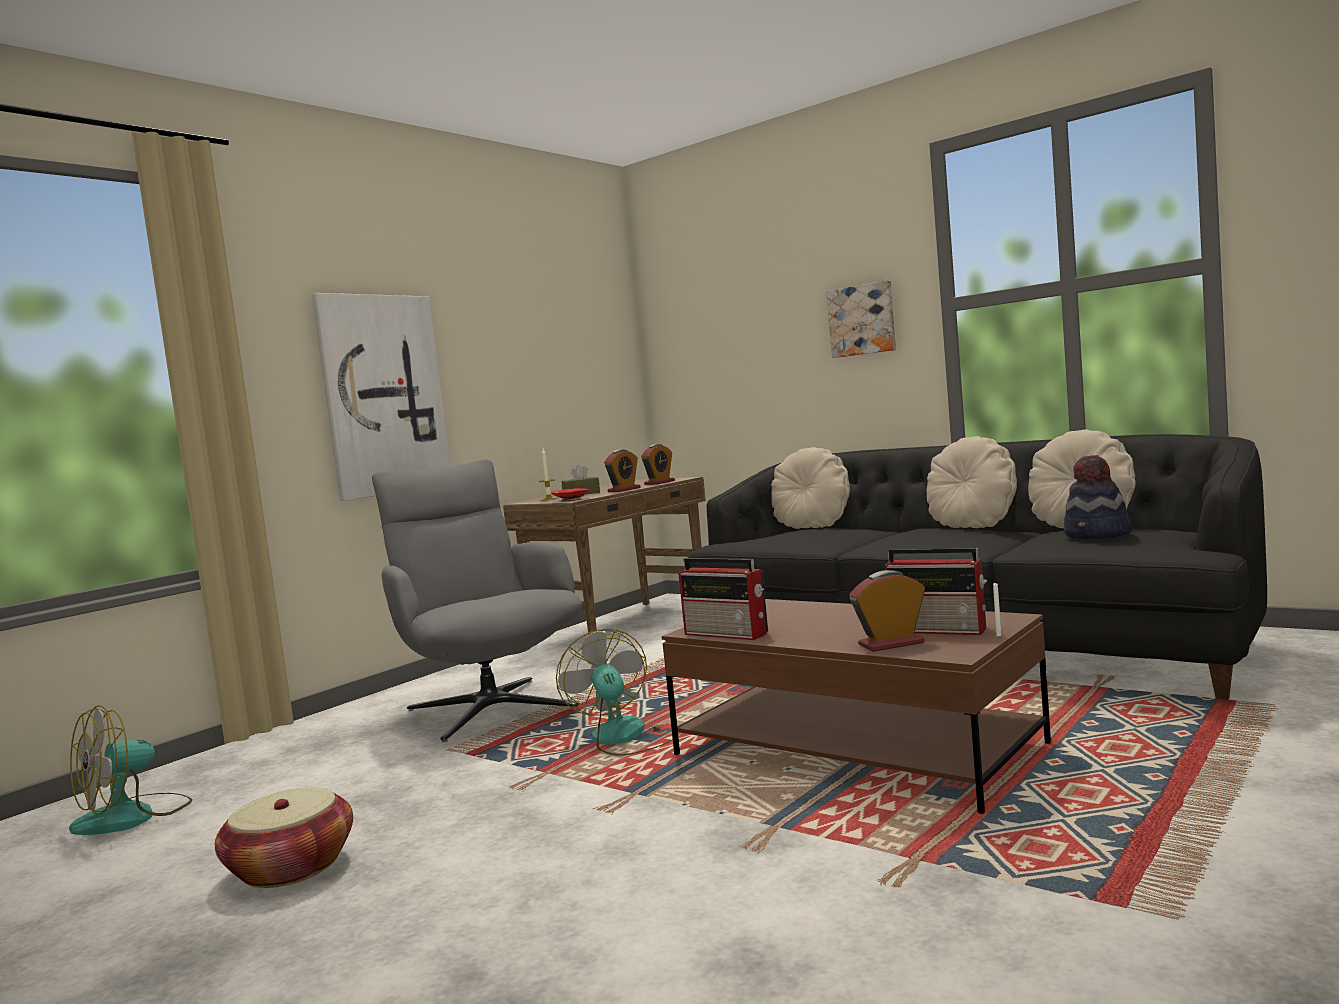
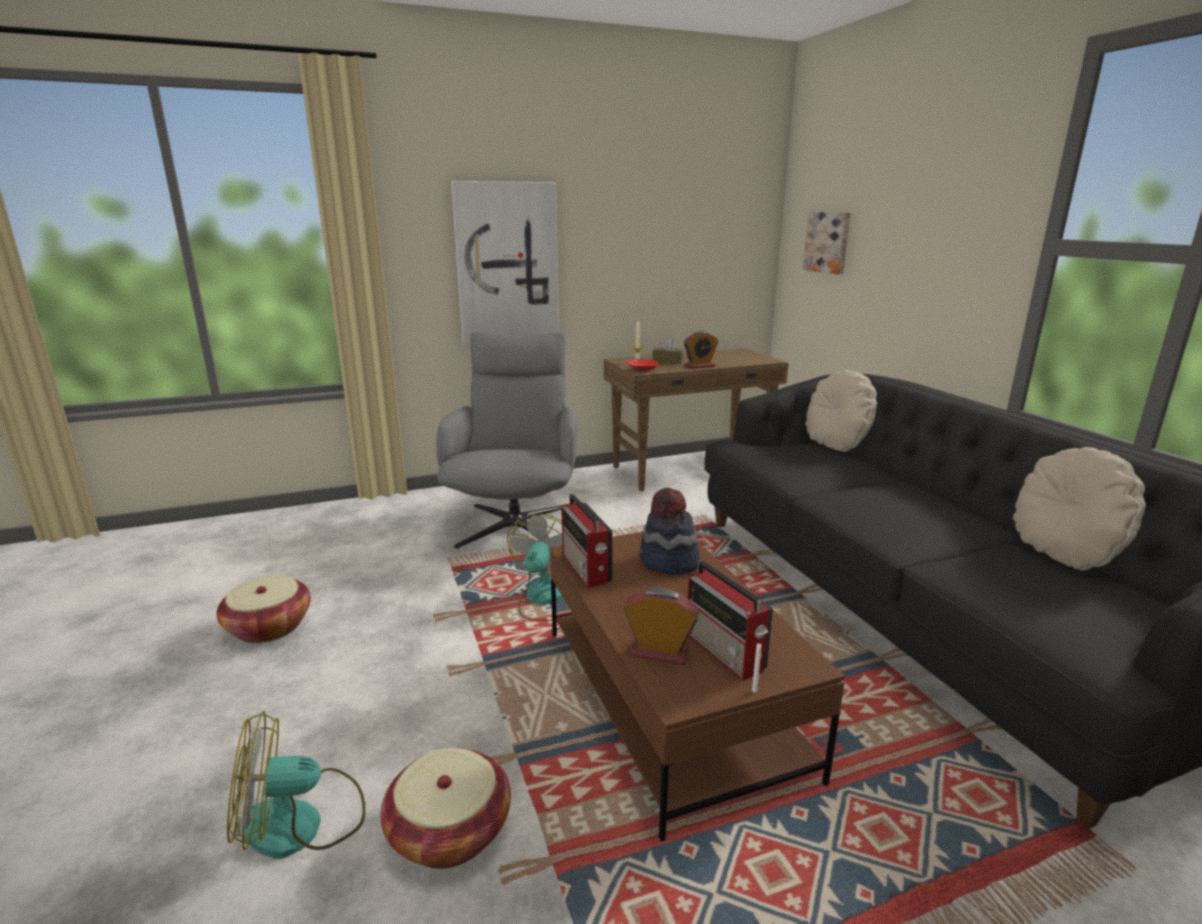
camera: 30 degrees right, 15 degrees up
fan [69,705,193,835] -> fan moved to [227,711,366,859]
alarm clock [641,444,675,485] -> none
picture [826,280,896,358] -> picture moved to [803,212,851,274]
beige pillow [927,436,1017,528] -> none
hat [1064,455,1132,539] -> hat moved to [639,488,700,575]
none -> basket [380,748,511,869]

